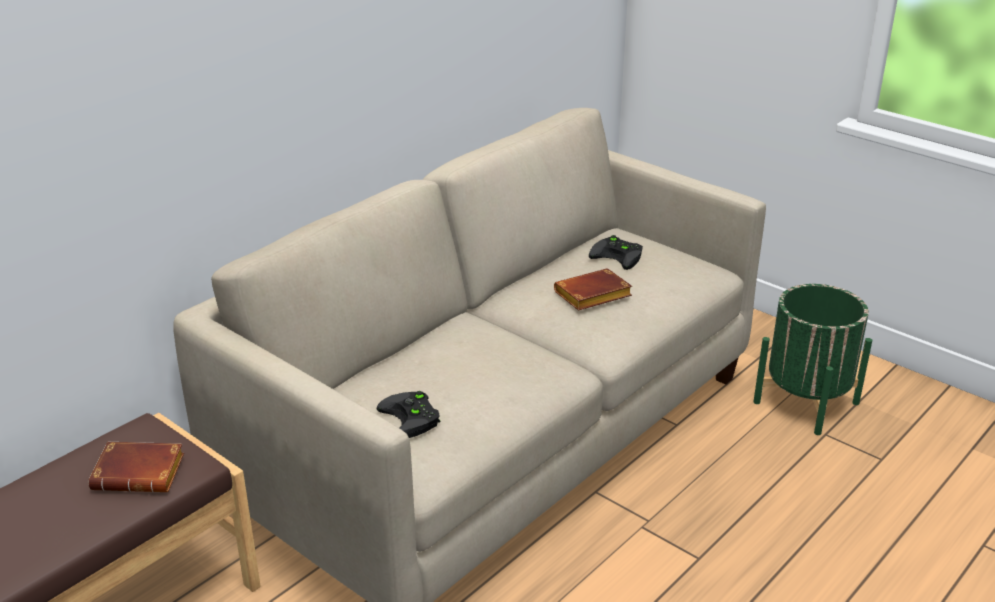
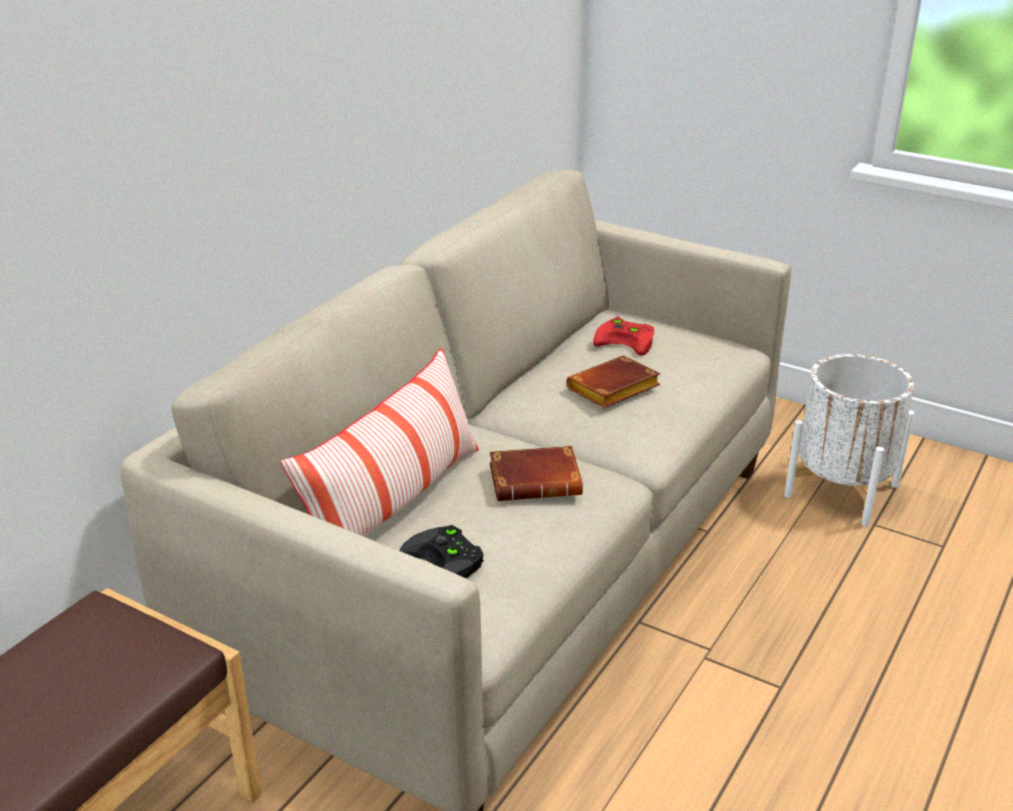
camera: 10 degrees left, 0 degrees up
brown book [89,442,184,493] -> brown book moved to [490,446,583,501]
black game controller [589,235,643,270] -> red game controller [593,317,654,356]
green planter [753,284,872,435] -> white planter [784,354,914,527]
none -> pillow [281,348,479,537]

